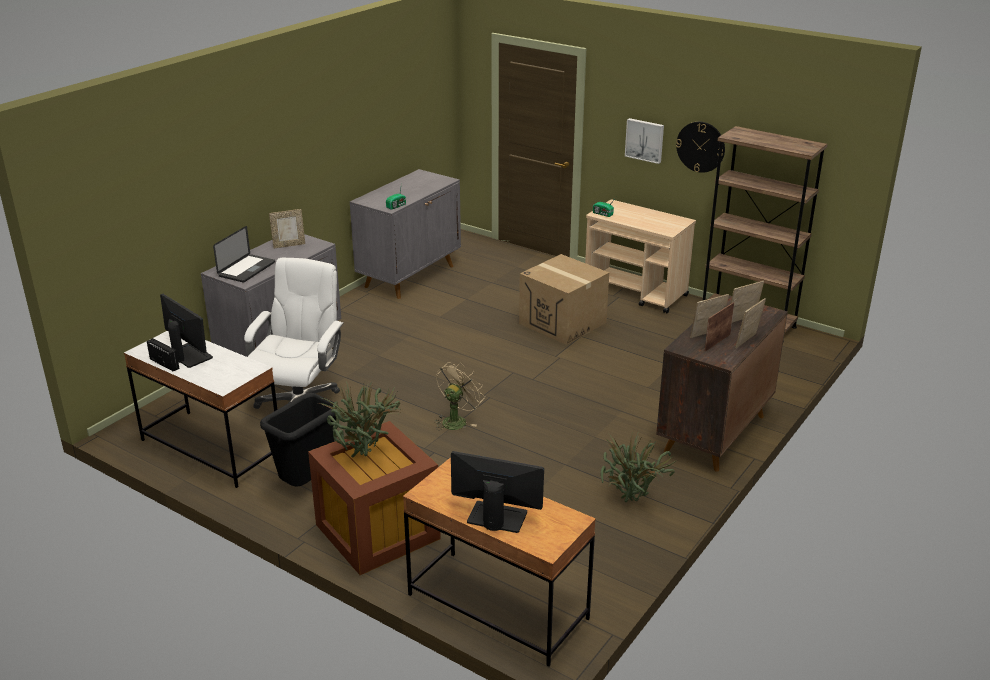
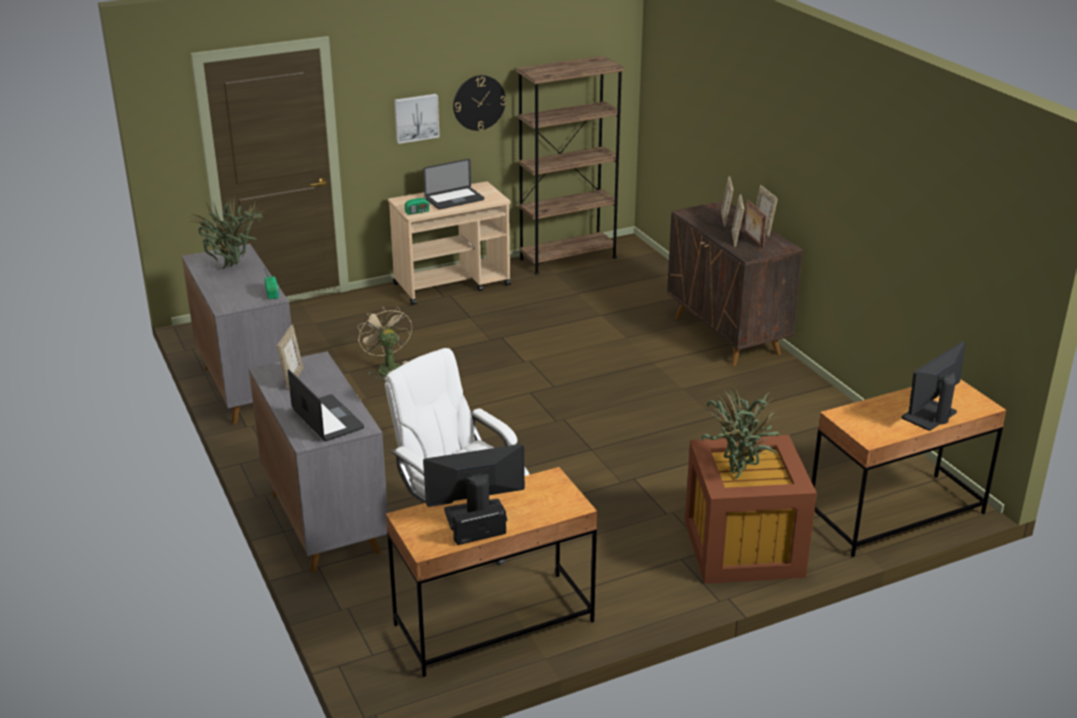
camera: 60 degrees left, 0 degrees up
white desk [124,331,277,488] -> brown desk [386,467,597,677]
black trash can [260,393,339,486] -> none
beige fan [435,362,485,430] -> beige fan moved to [357,306,412,379]
cardboard box [519,254,609,345] -> none
potted plant [601,431,677,502] -> potted plant moved to [187,199,266,270]
none -> laptop [423,159,484,210]

